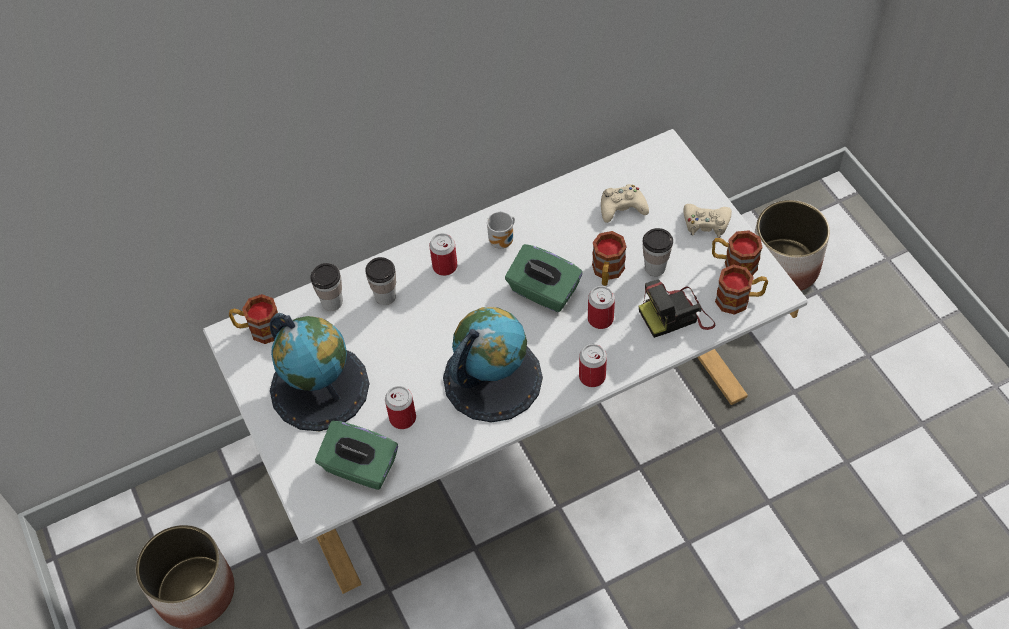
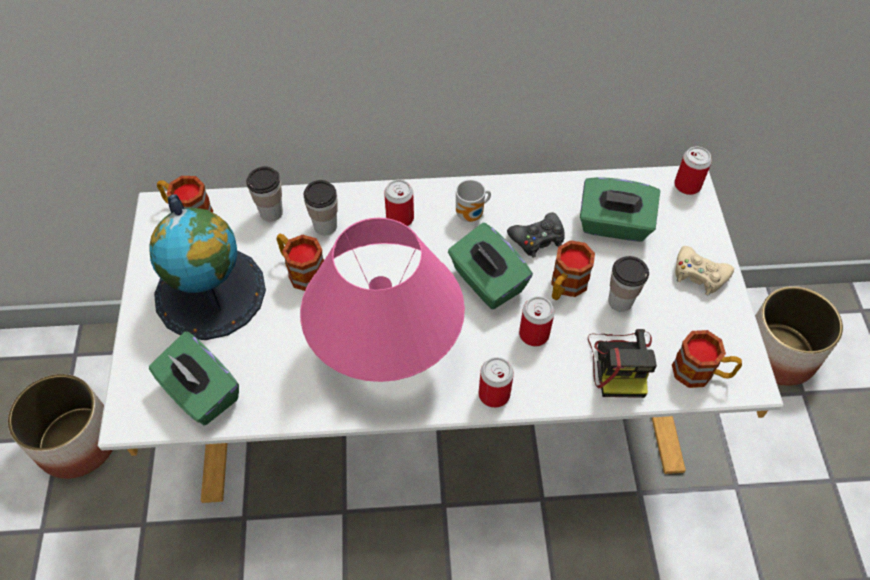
camera: 20 degrees right, 0 degrees up
can [385,386,416,429] -> can moved to [674,146,712,195]
globe [443,307,543,423] -> pink table lamp [300,218,465,382]
beige game controller [601,184,649,223] -> green tissue box [580,177,661,242]
camera [639,280,715,338] -> camera turned 90 degrees counterclockwise [588,329,657,398]
mug [712,230,763,276] -> mug moved to [277,234,324,291]
none -> black game controller [507,212,565,258]

